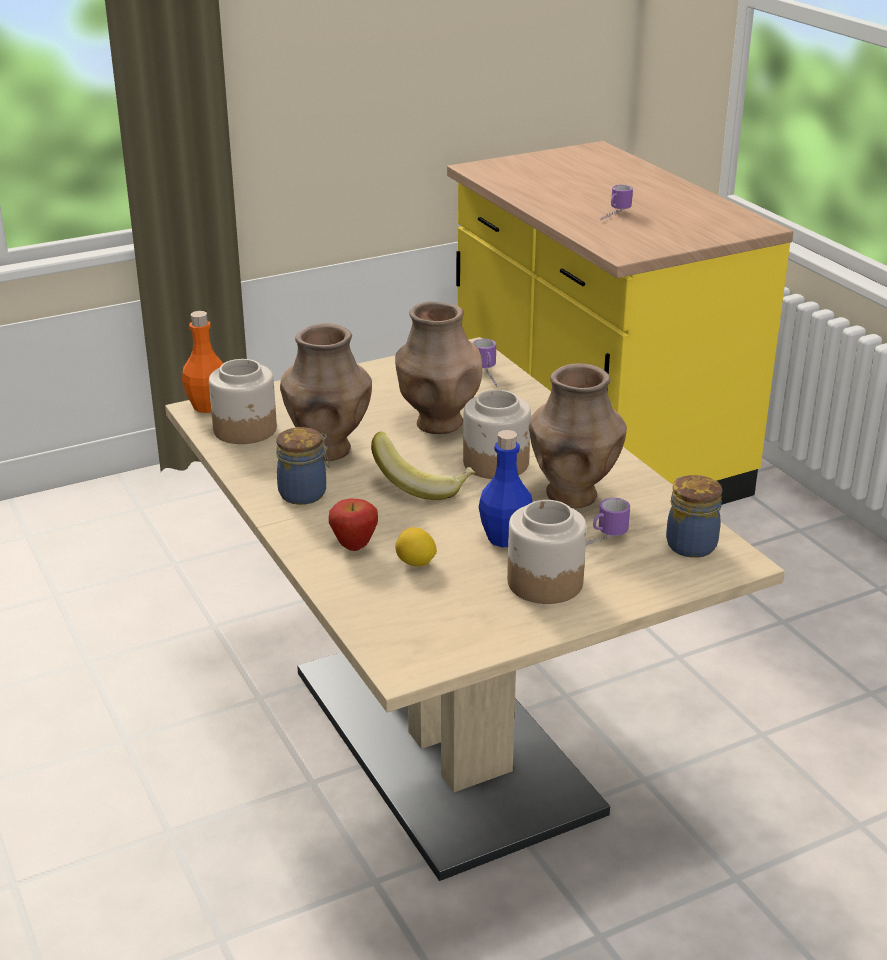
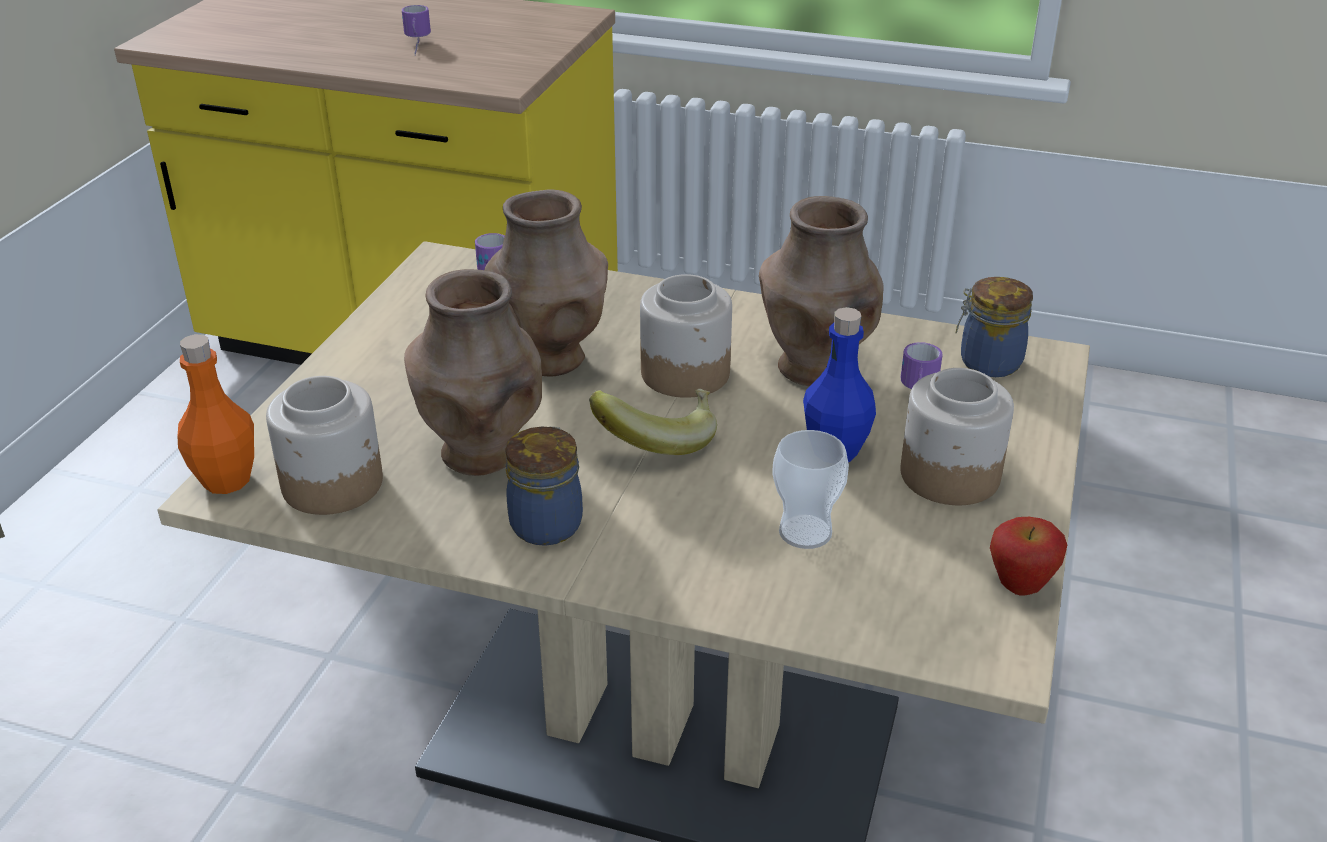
camera: 45 degrees left, 5 degrees up
apple [329,499,378,551] -> apple moved to [990,517,1067,596]
lemon [395,527,437,567] -> cup [772,430,849,549]

